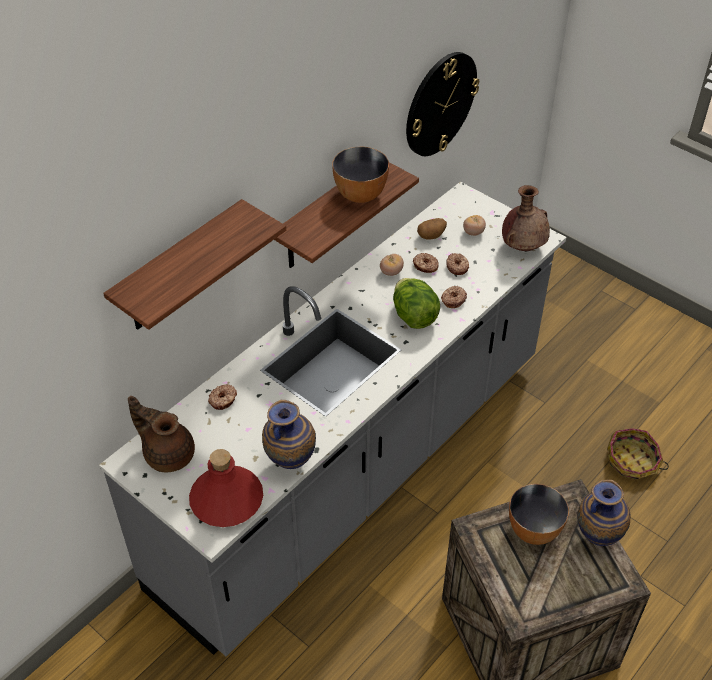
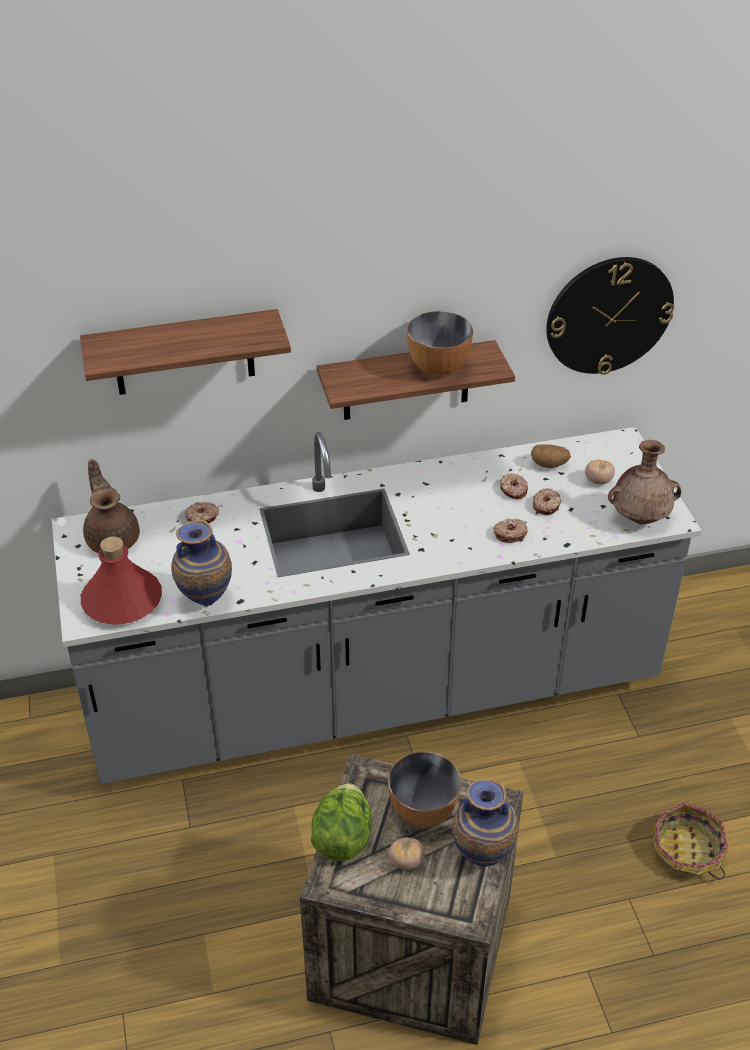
camera: 35 degrees right, 5 degrees down
tomato [380,254,404,276] -> tomato moved to [389,837,425,870]
lettuce [393,278,440,329] -> lettuce moved to [311,783,372,861]

